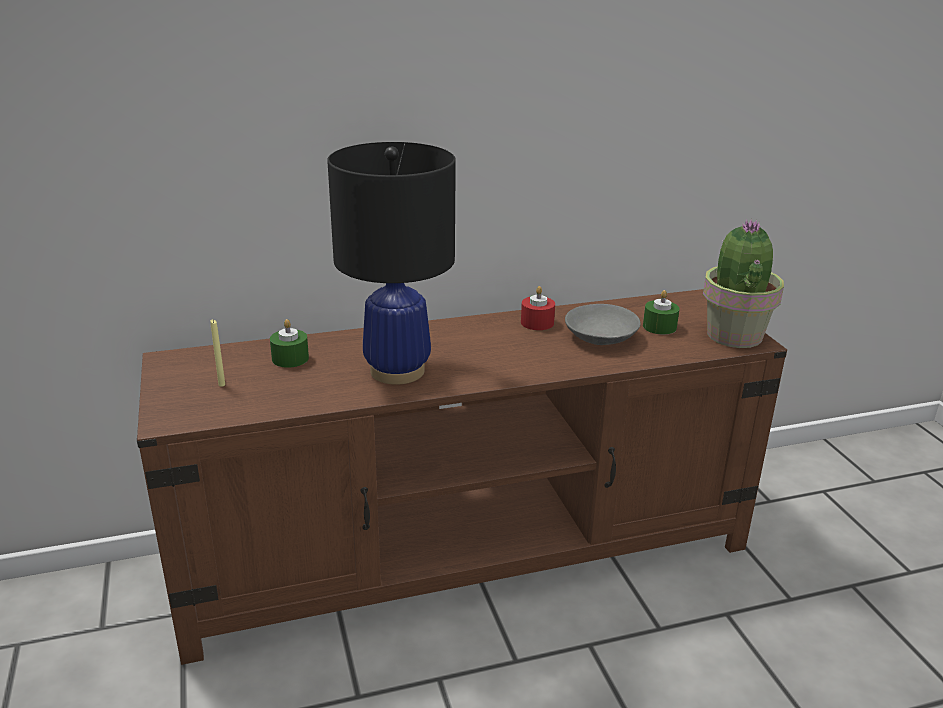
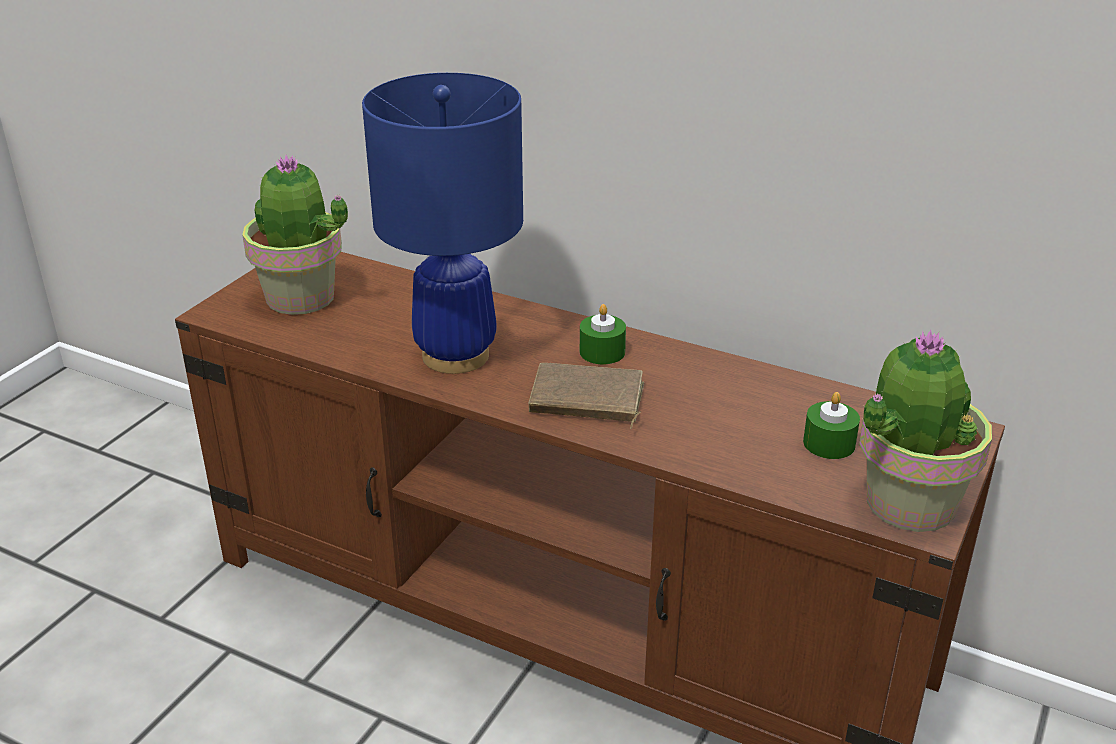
camera: 45 degrees right, 5 degrees up
yellow candle [210,319,225,387] -> potted plant [242,155,348,315]
green candle [270,319,309,368] -> green candle moved to [580,304,626,364]
black table lamp [327,142,456,385] -> blue table lamp [362,73,523,374]
red candle [521,286,555,330] -> none
grey bowl [565,304,641,345] -> none
none -> brown book [528,363,645,429]

